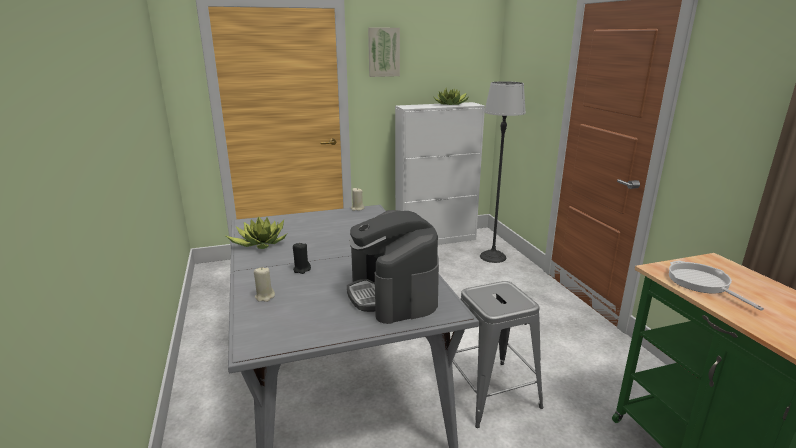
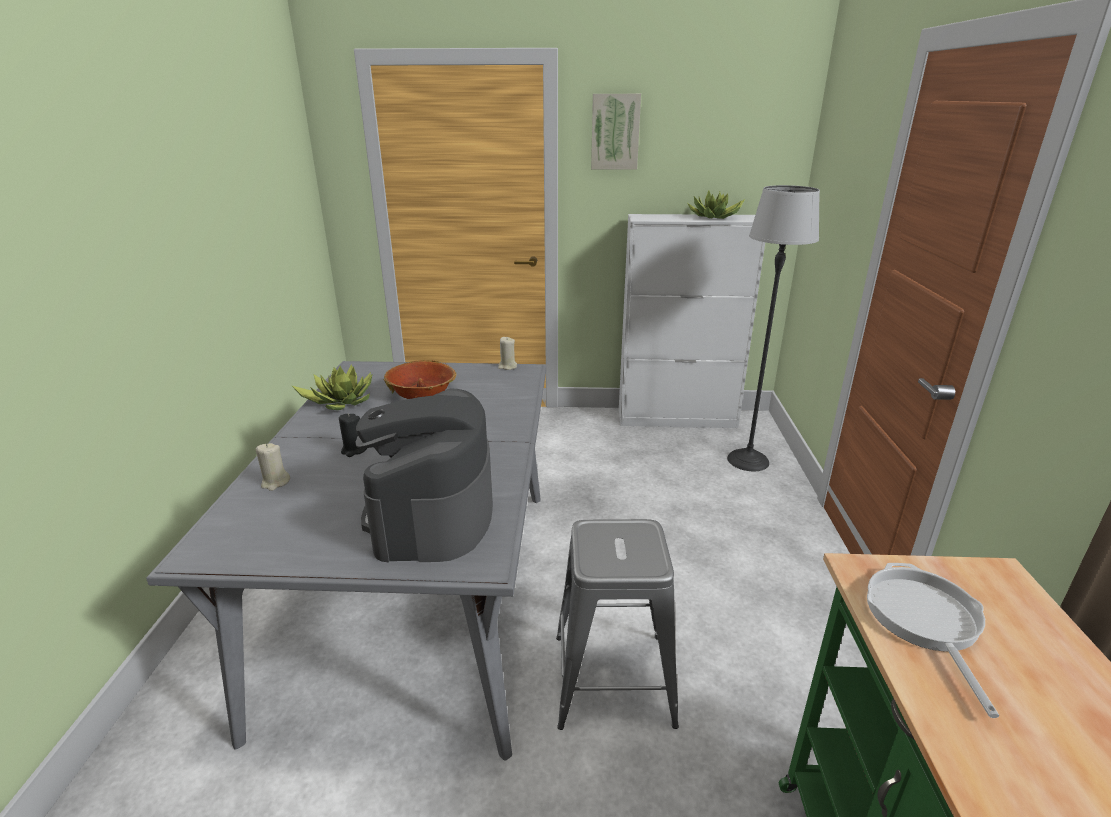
camera: 20 degrees right, 5 degrees up
none -> bowl [383,360,456,399]

